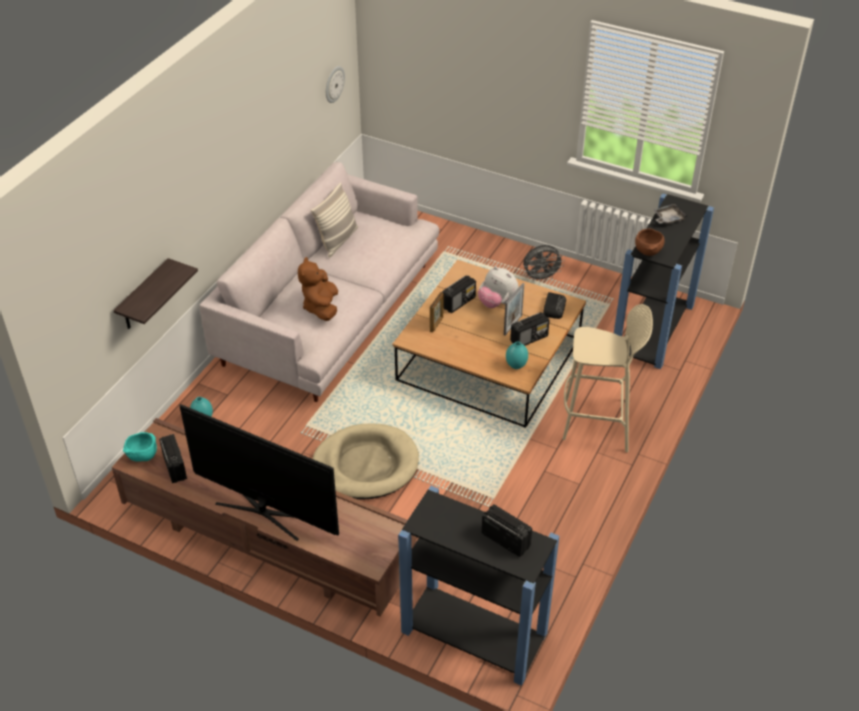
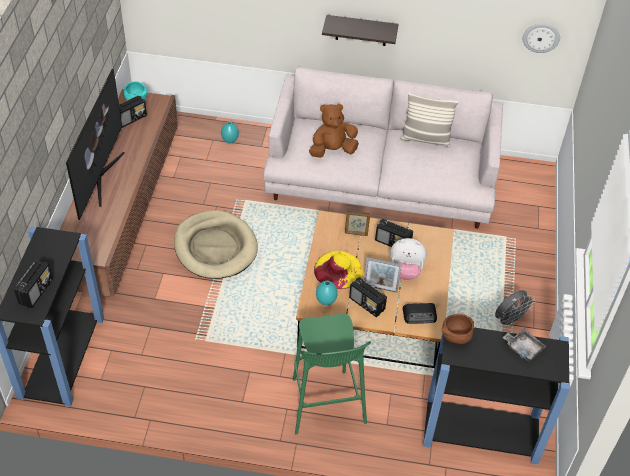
camera: 70 degrees right, 5 degrees up
shelf [113,258,198,329] -> shelf moved to [322,15,399,46]
plush toy [478,267,519,308] -> plush toy turned 105 degrees counterclockwise [390,238,427,280]
grey fan [523,245,565,282] -> grey fan turned 90 degrees counterclockwise [495,290,536,328]
beige stool [562,304,653,452] -> green stool [293,313,371,435]
none -> yellow hat [314,251,362,289]

